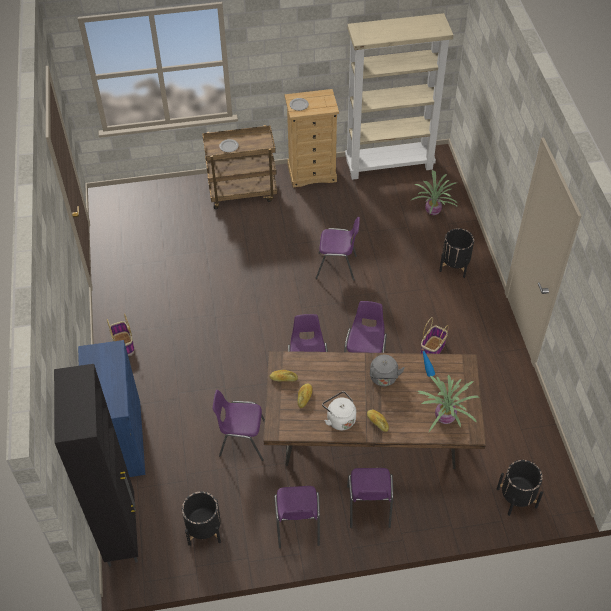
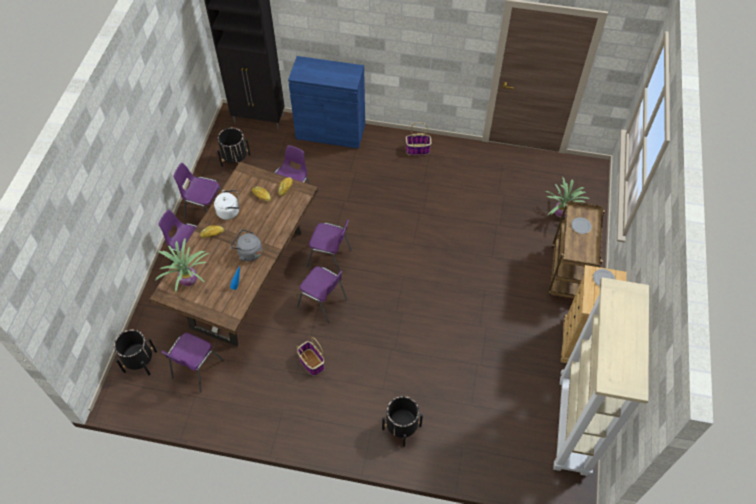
camera: 110 degrees right, 5 degrees up
purple chair [315,217,360,281] -> purple chair moved to [161,333,224,393]
potted plant [412,170,458,215] -> potted plant moved to [545,176,589,218]

